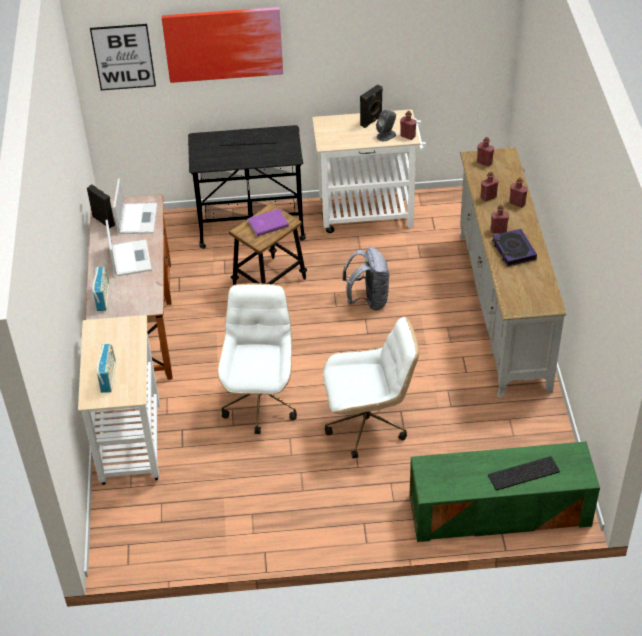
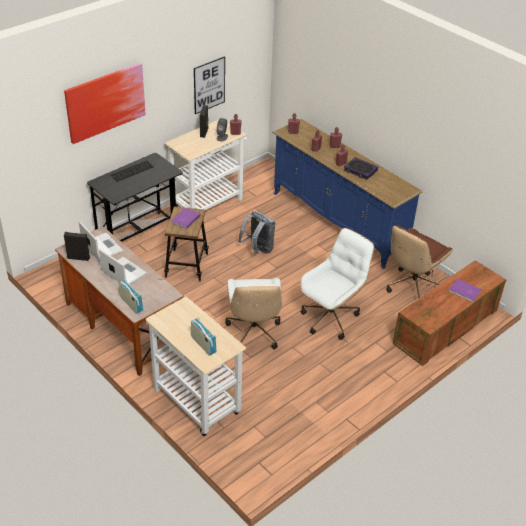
camera: 40 degrees left, 5 degrees down
picture [90,24,156,90] -> picture moved to [194,56,225,114]
white office chair [218,283,297,434] -> white office chair turned 150 degrees counterclockwise [225,278,282,350]
green bench [409,441,600,542] -> brown bench [393,260,506,366]
grey cabinet [459,147,566,397] -> blue cabinet [272,119,422,269]
keyboard [488,456,560,490] -> purple book [449,279,482,302]
none -> brown office chair [386,225,453,298]

